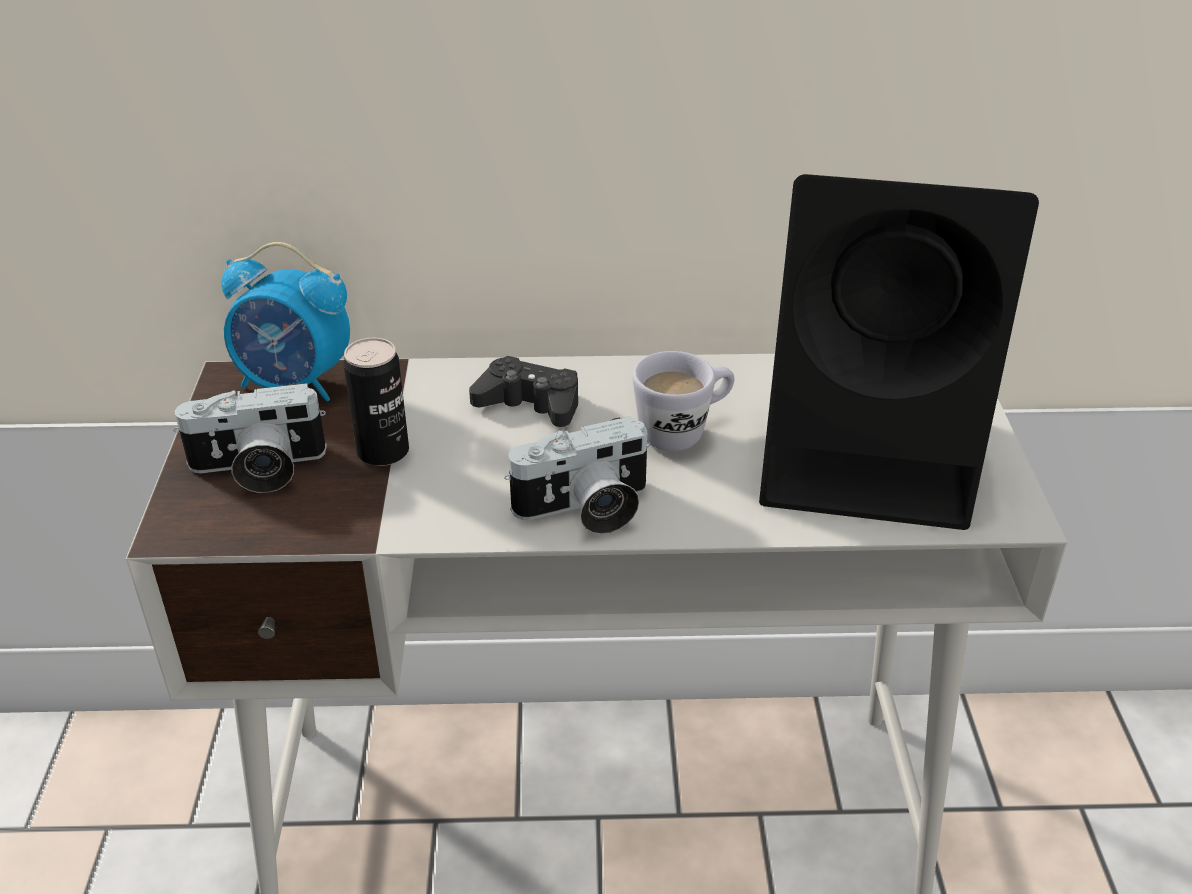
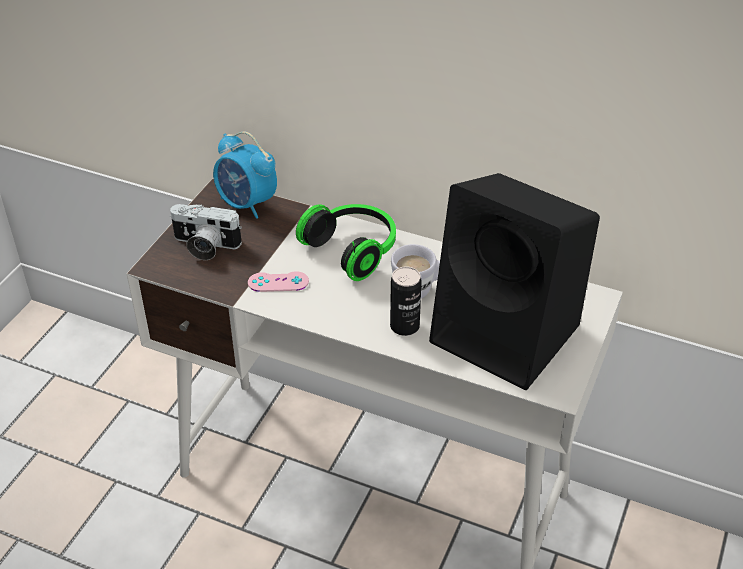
camera: 25 degrees right, 5 degrees up
can [343,338,409,466] -> can moved to [390,266,422,336]
black game controller [469,356,578,427] -> headphones [296,204,396,281]
camera [504,416,651,534] -> none
none -> pink game controller [248,271,309,292]

